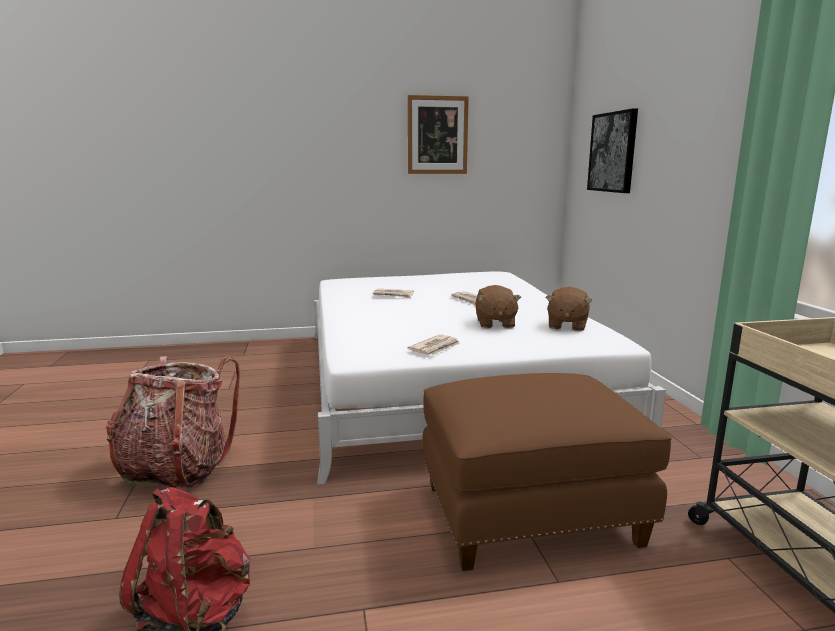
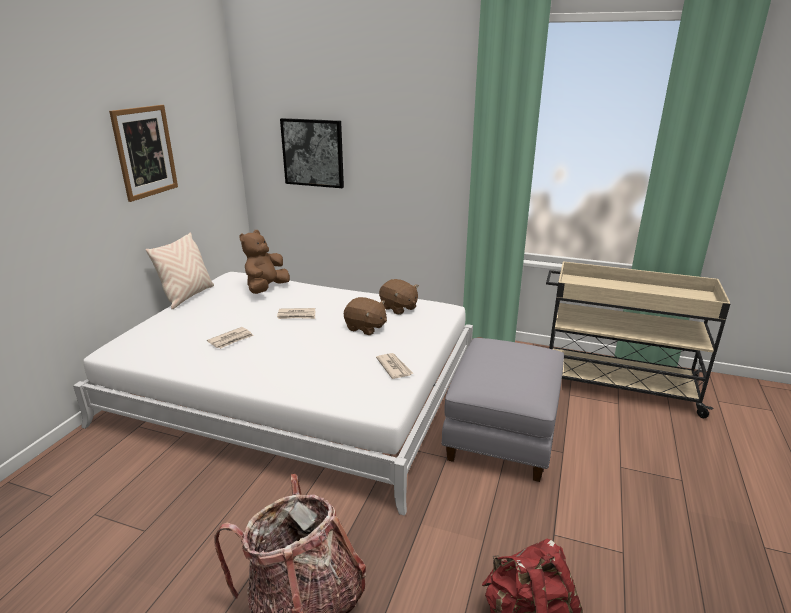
camera: 60 degrees left, 10 degrees up
brown ottoman [422,373,672,571] -> grey ottoman [441,338,564,482]
none -> beige pillow [146,232,214,309]
none -> brown plush toy [239,230,290,294]

